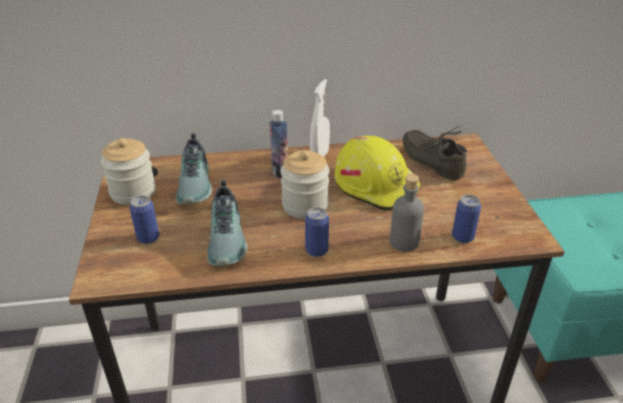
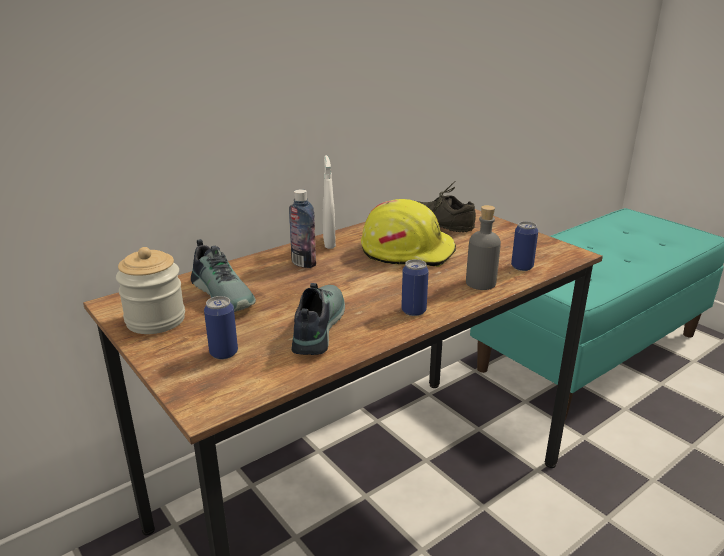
camera: 30 degrees left, 10 degrees down
shoe [207,180,247,266] -> shoe turned 135 degrees counterclockwise [291,283,345,355]
jar [281,150,329,219] -> none

